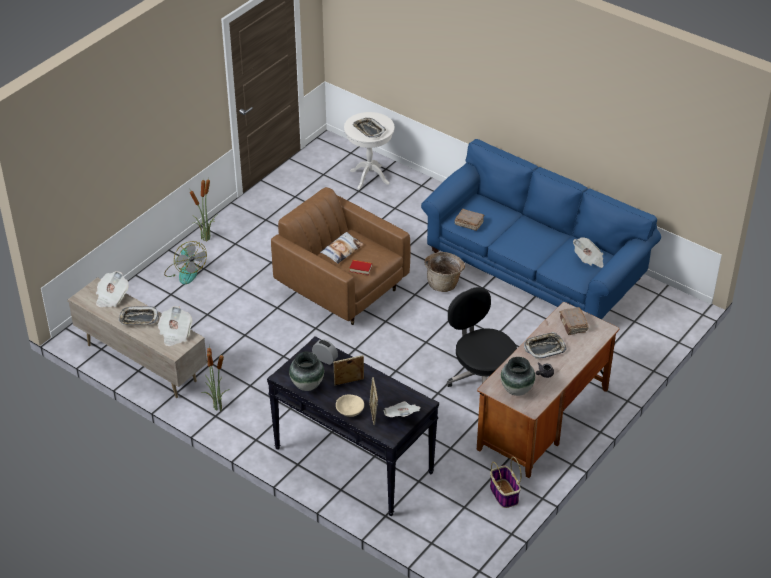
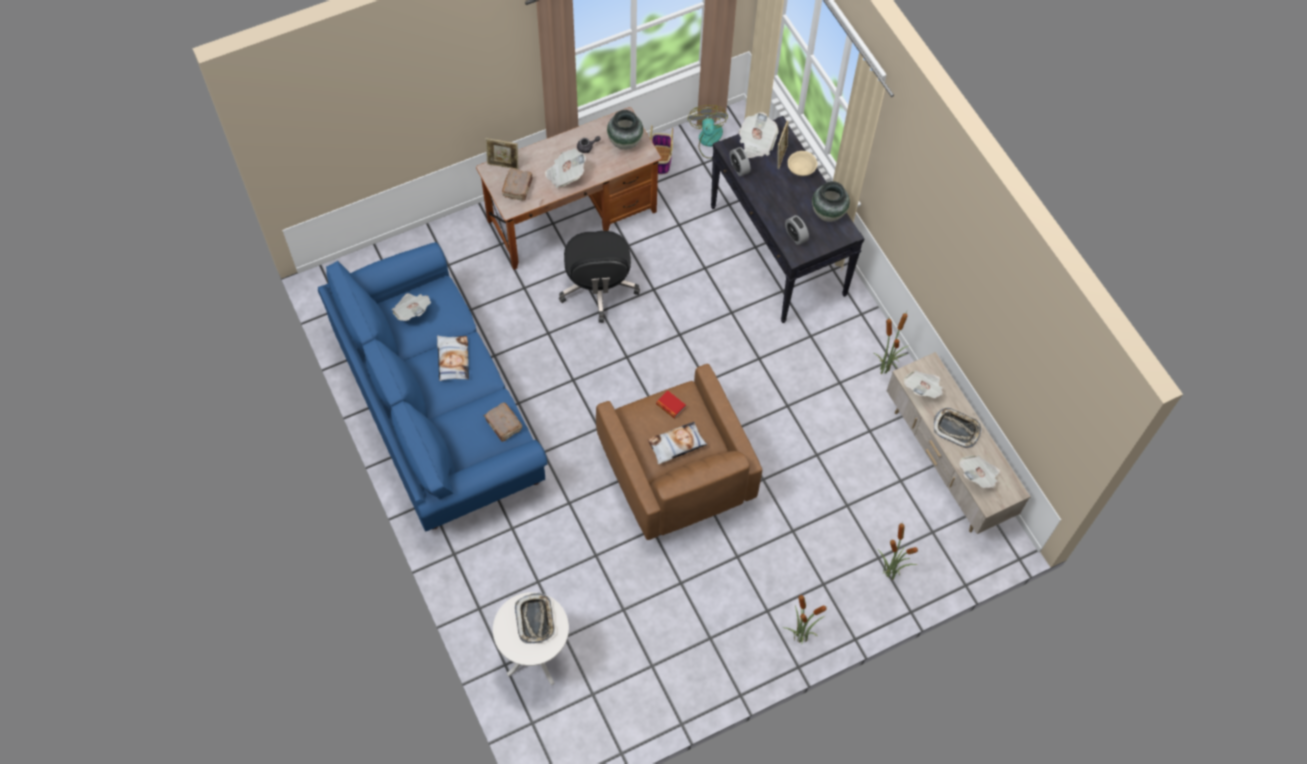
camera: 155 degrees left, 20 degrees up
fan [164,241,207,284] -> fan moved to [688,105,728,159]
picture frame [333,355,364,386] -> picture frame moved to [486,138,519,170]
basket [424,252,465,292] -> none
tray [524,332,566,359] -> newspaper [545,148,586,188]
none -> pillow [437,335,469,381]
none -> alarm clock [730,147,751,176]
none -> potted plant [877,523,918,579]

